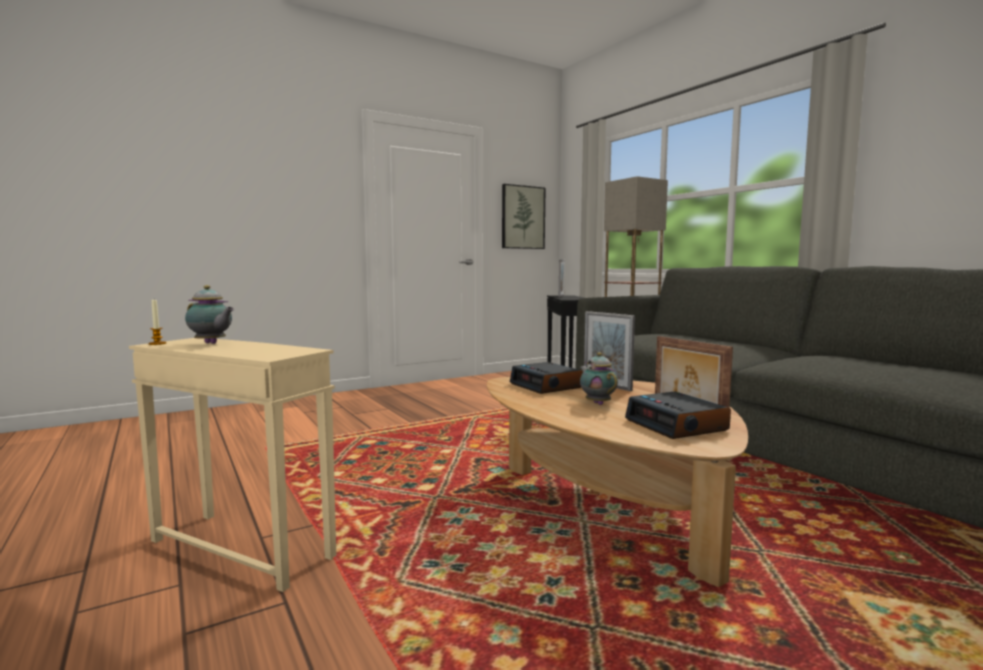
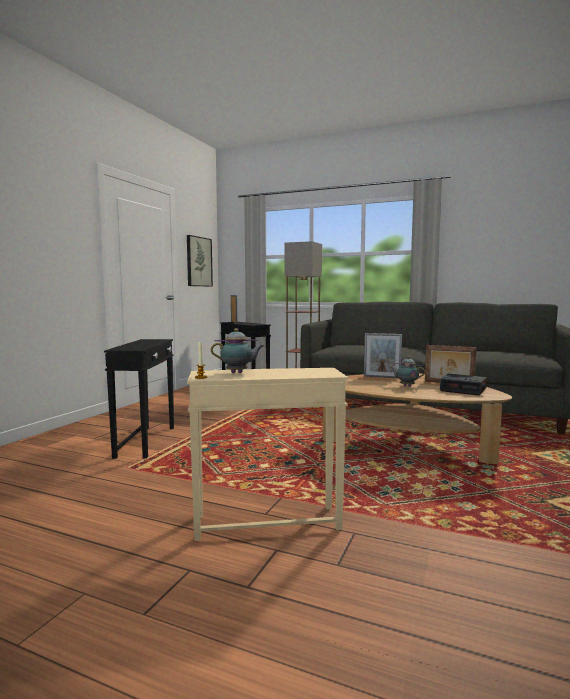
camera: 35 degrees left, 0 degrees up
alarm clock [510,362,583,394] -> none
none -> black side table [104,339,174,459]

